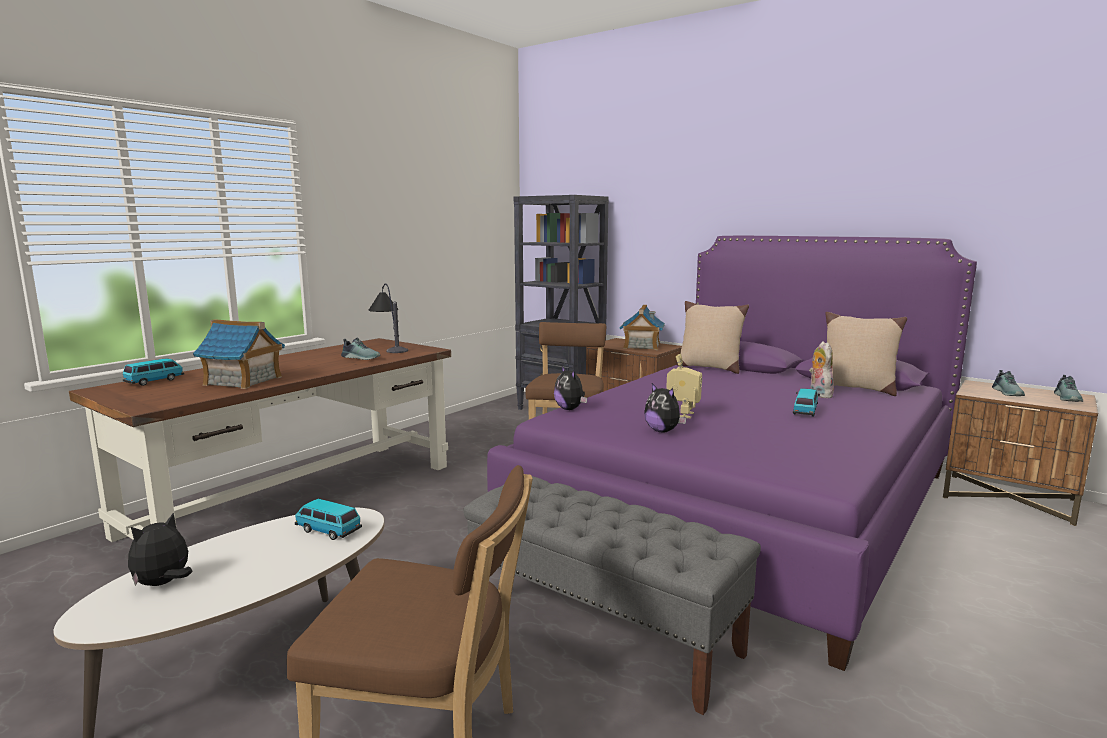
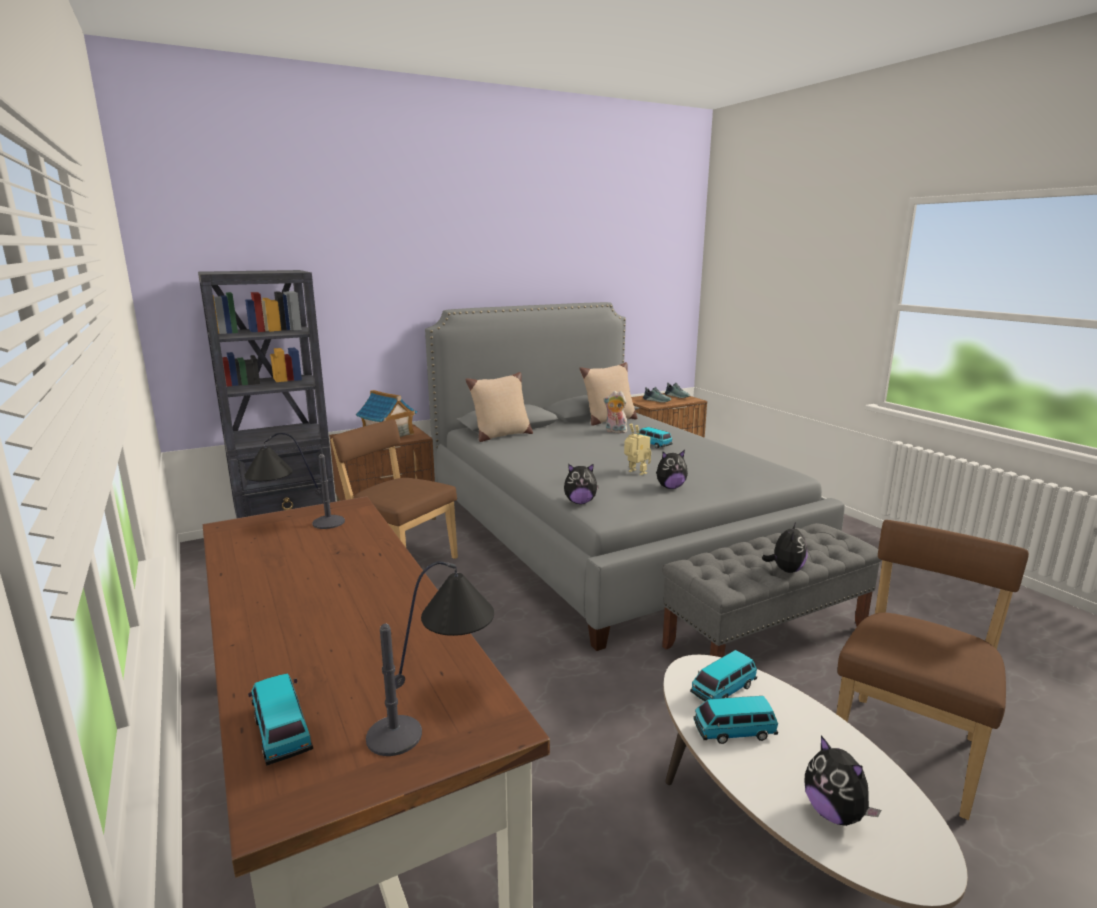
camera: 65 degrees left, 5 degrees up
toy house [193,319,285,389] -> none
shoe [341,337,381,360] -> none
purple bed [487,236,977,671] -> grey bed [425,302,845,651]
none -> table lamp [366,561,494,756]
none -> toy car [693,696,778,744]
none -> plush toy [762,522,808,573]

